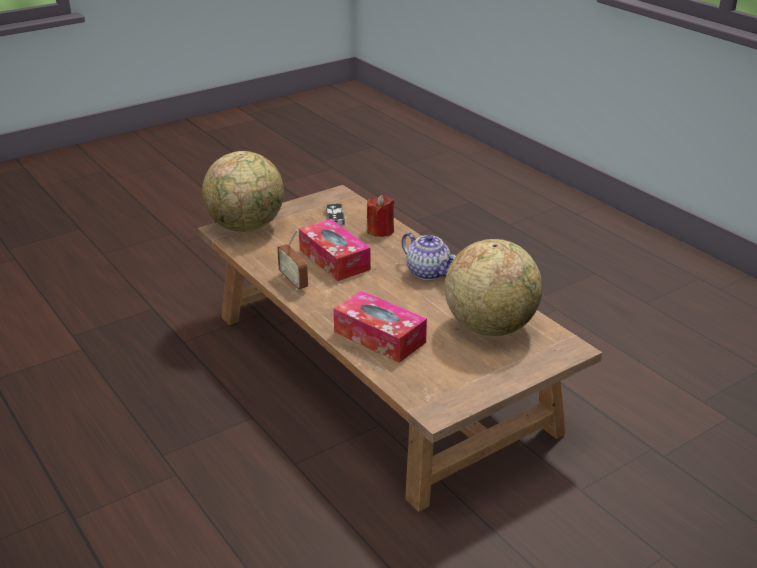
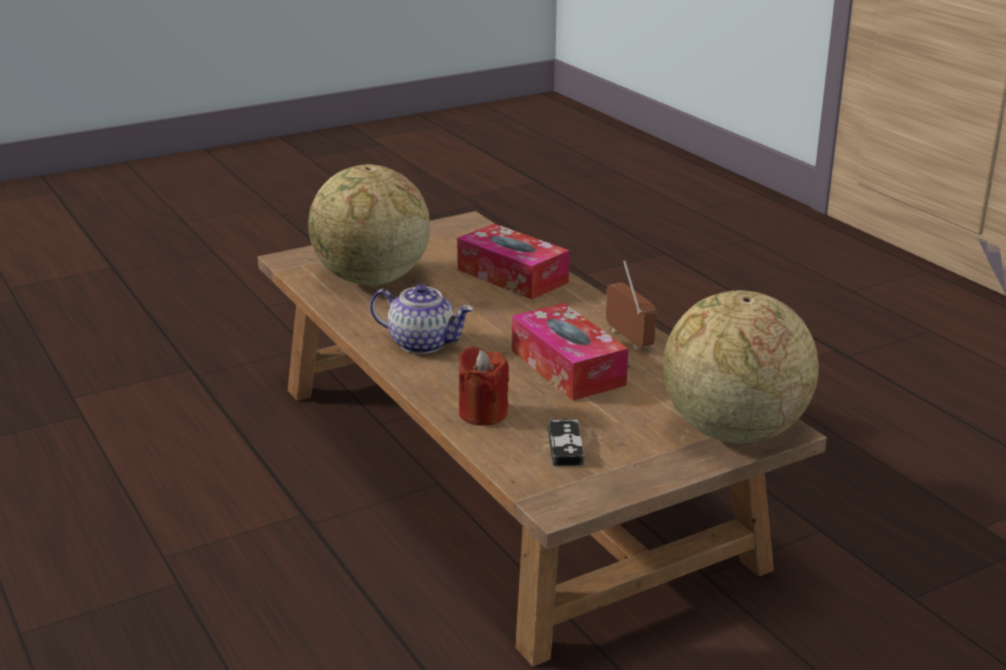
camera: 175 degrees left, 5 degrees down
teapot [402,232,456,280] -> teapot turned 150 degrees clockwise [370,284,473,354]

